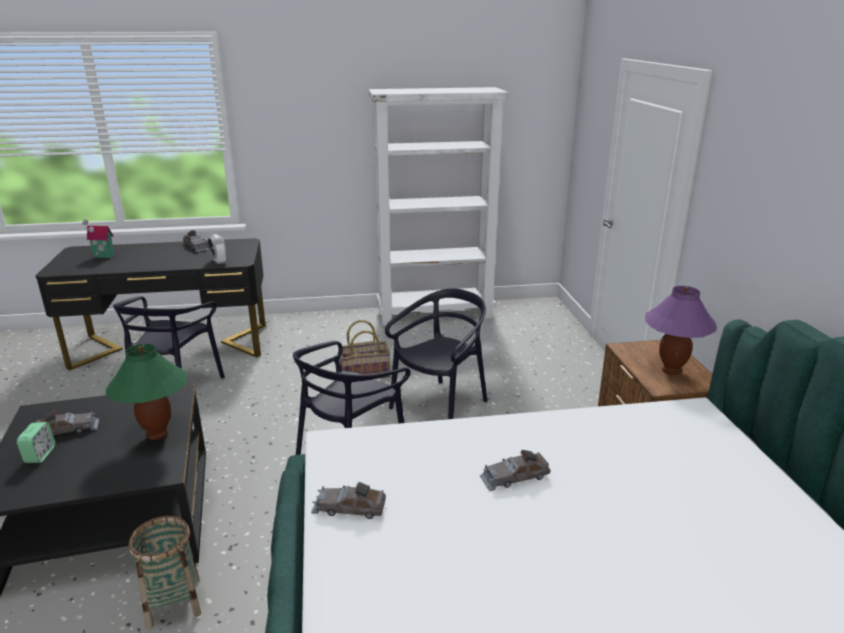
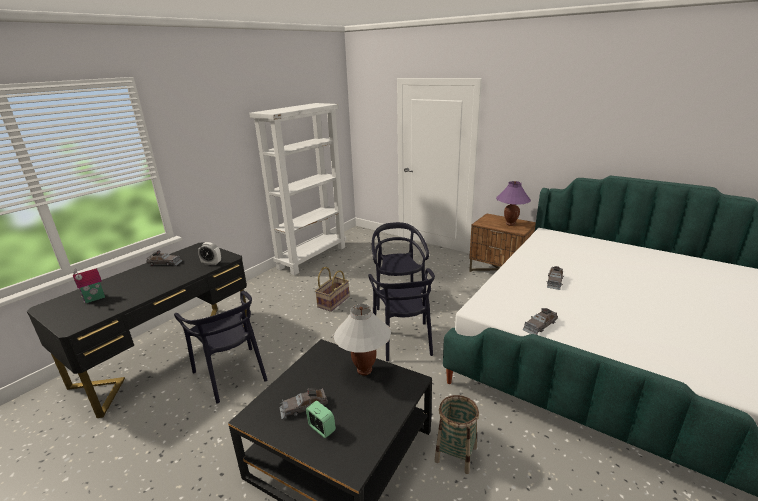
camera: 45 degrees left, 0 degrees up
grey toy car [37,410,99,435] -> grey toy car turned 135 degrees counterclockwise [279,388,328,419]
green table lamp [106,343,188,440] -> white table lamp [333,304,391,376]

